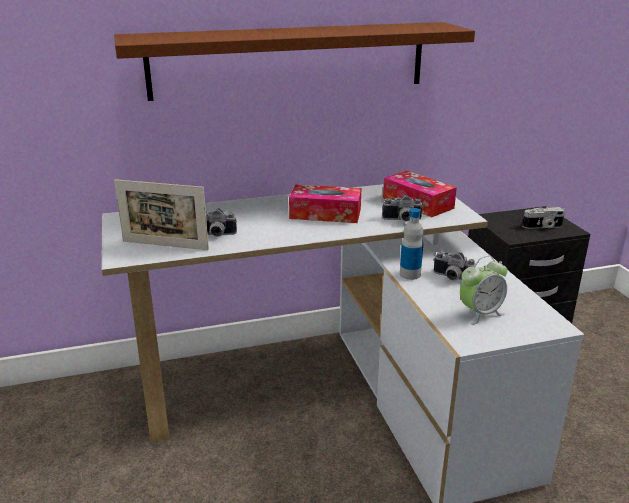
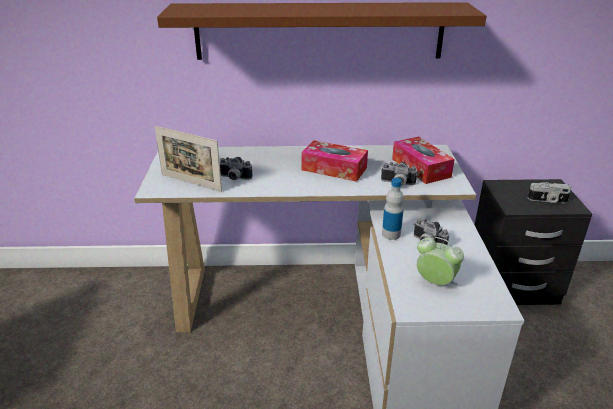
camera: 15 degrees right, 5 degrees up
alarm clock [460,256,508,325] -> alarm clock turned 135 degrees counterclockwise [417,237,464,285]

